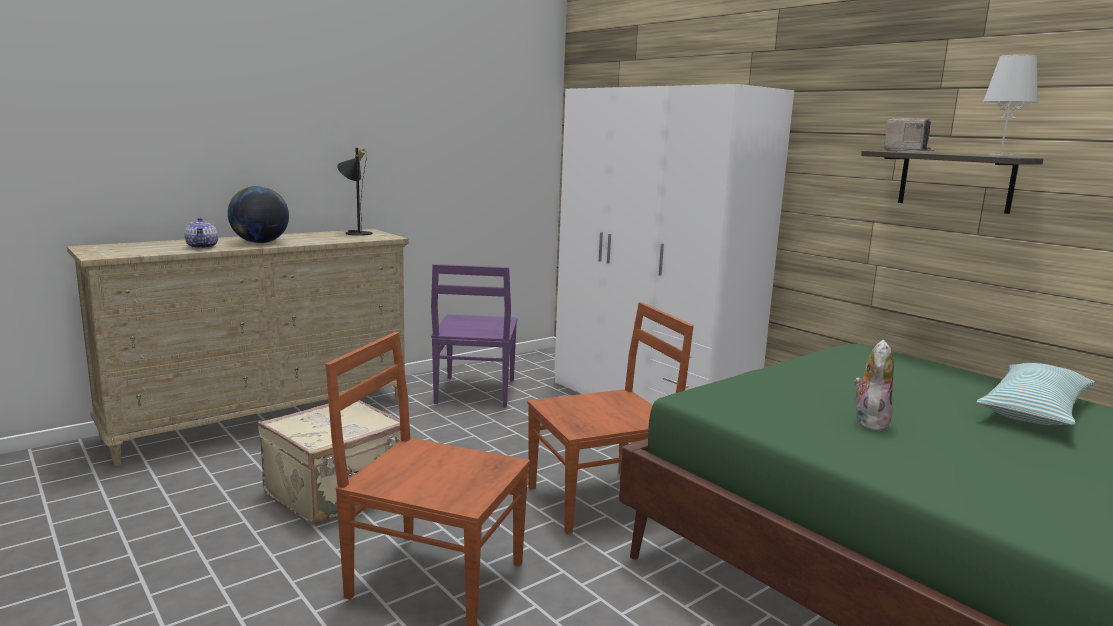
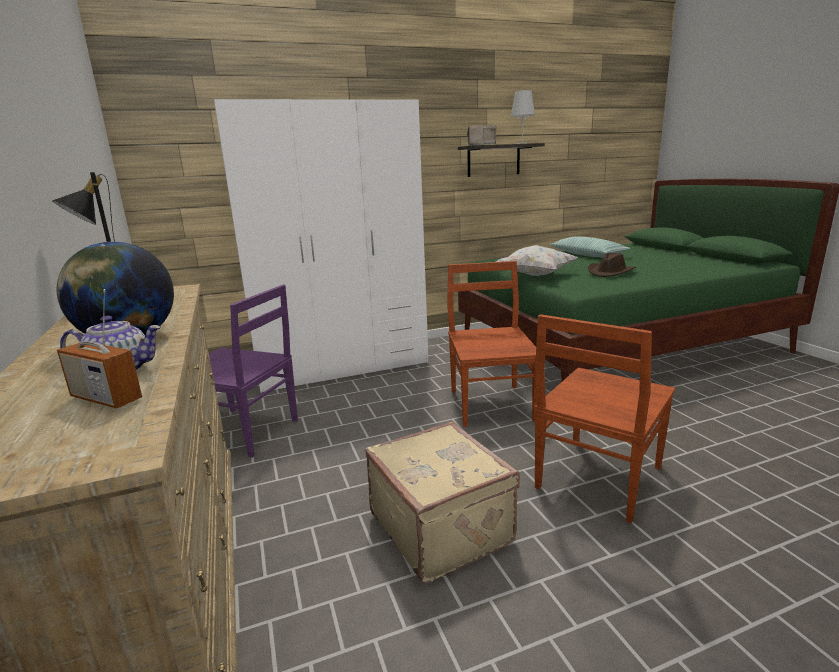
camera: 70 degrees left, 5 degrees up
plush toy [854,340,894,431] -> brown hat [588,253,636,277]
none -> radio [57,289,142,408]
none -> white pillow [496,245,578,276]

